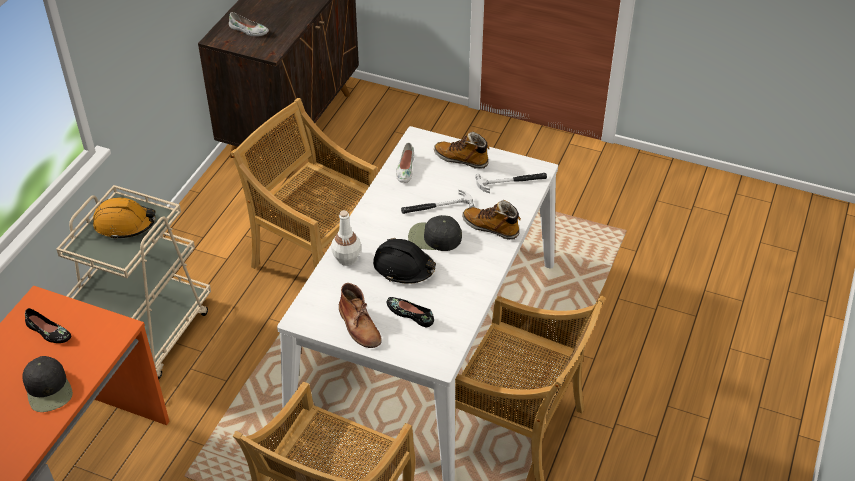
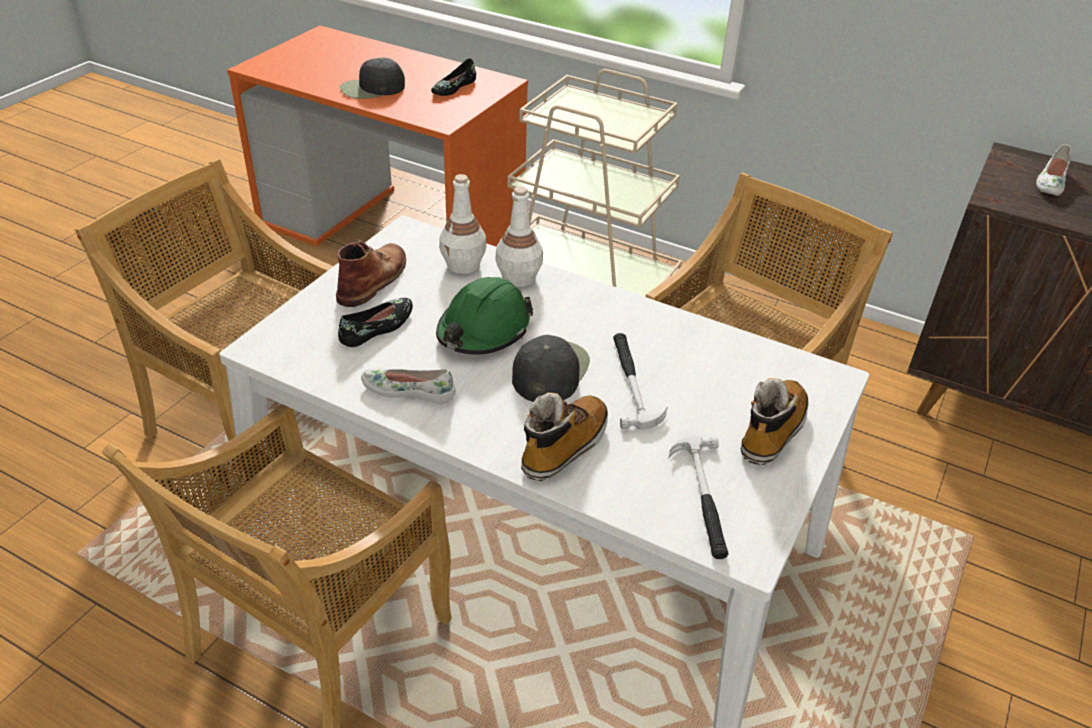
camera: 95 degrees right, 5 degrees down
orange hard hat [93,197,155,240] -> none
brown boot [339,283,382,348] -> brown boot turned 135 degrees clockwise [336,240,406,307]
black hard hat [373,238,436,284] -> green hard hat [436,277,533,354]
white shoe [396,142,414,183] -> white shoe moved to [361,369,456,404]
none -> white bottle [439,174,486,274]

